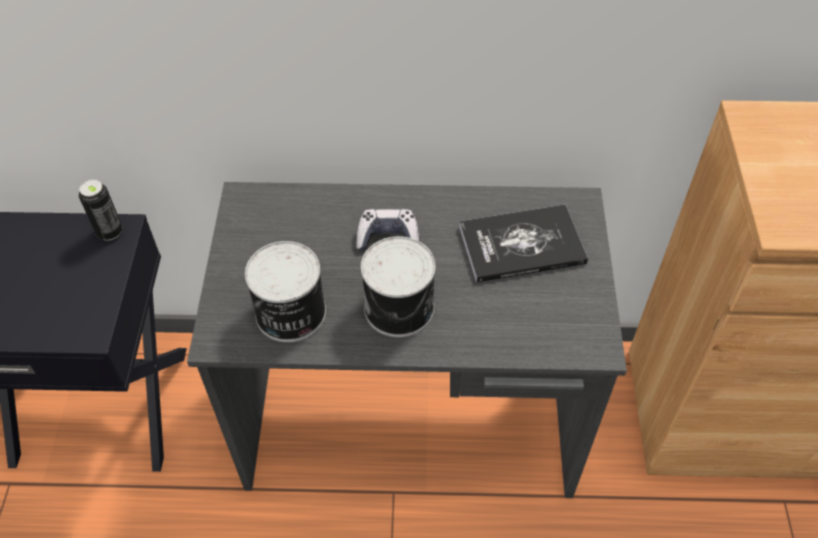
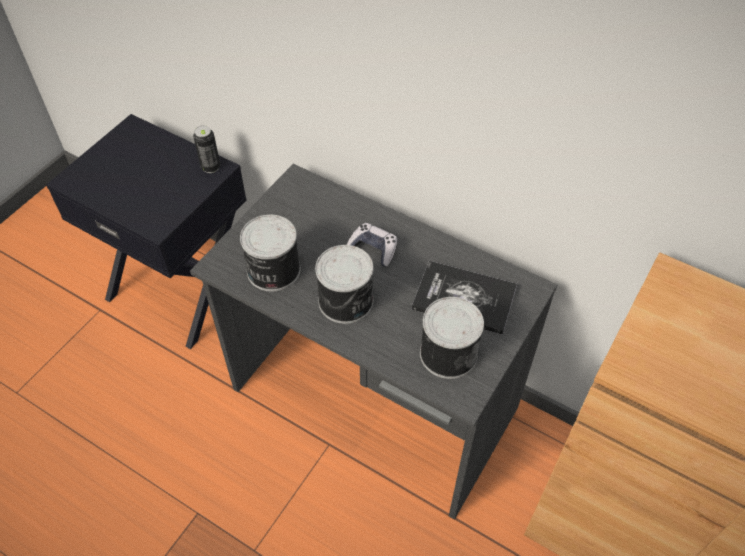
camera: 30 degrees right, 0 degrees up
none -> can [420,297,484,379]

